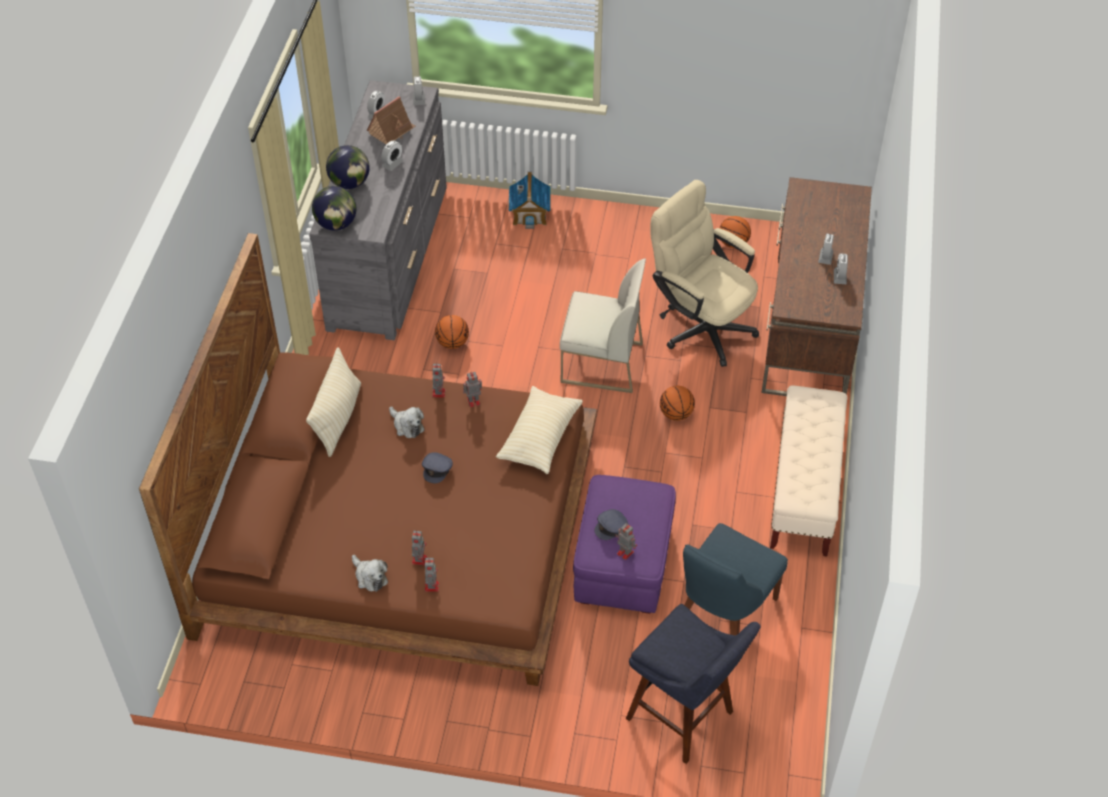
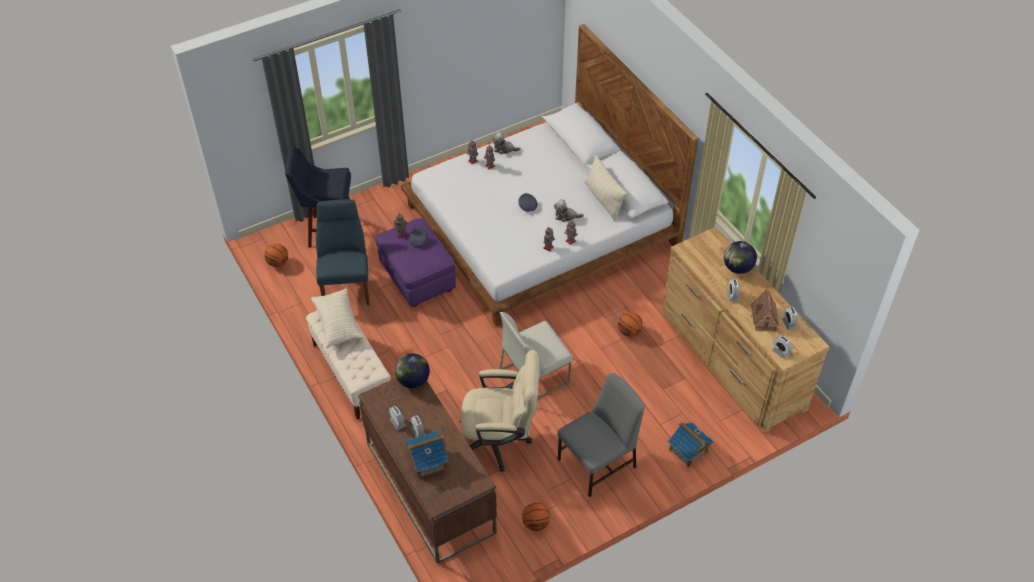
camera: 140 degrees right, 0 degrees up
brown bed [139,233,597,686] -> white bed [401,24,698,326]
grey dresser [309,80,447,340] -> brown dresser [662,227,830,433]
globe [312,186,356,231] -> globe moved to [395,354,430,388]
beige pillow [496,386,583,474] -> beige pillow moved to [311,289,363,349]
basketball [660,386,695,421] -> basketball moved to [264,244,288,267]
none -> toy house [405,431,449,479]
none -> grey chair [558,373,645,497]

